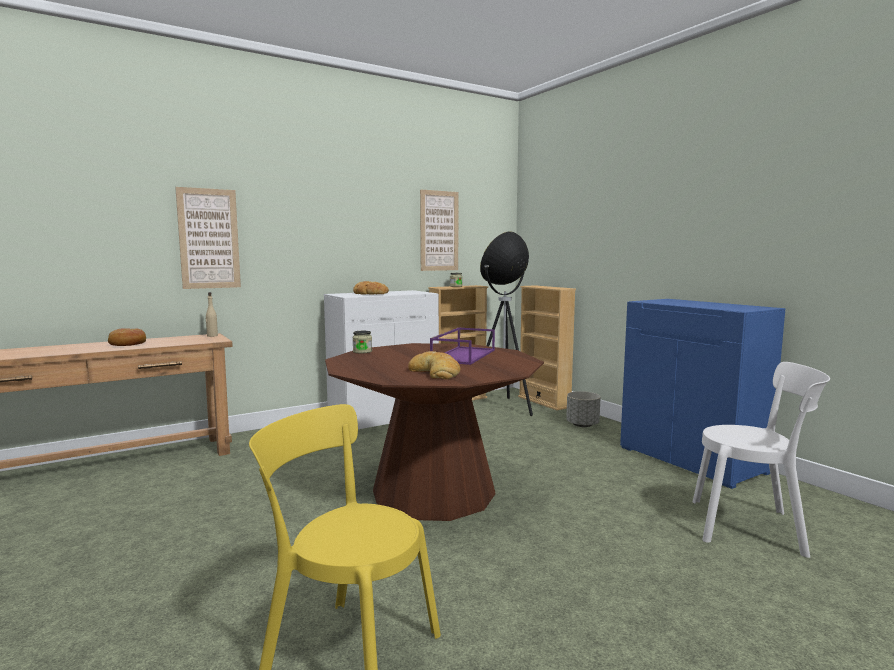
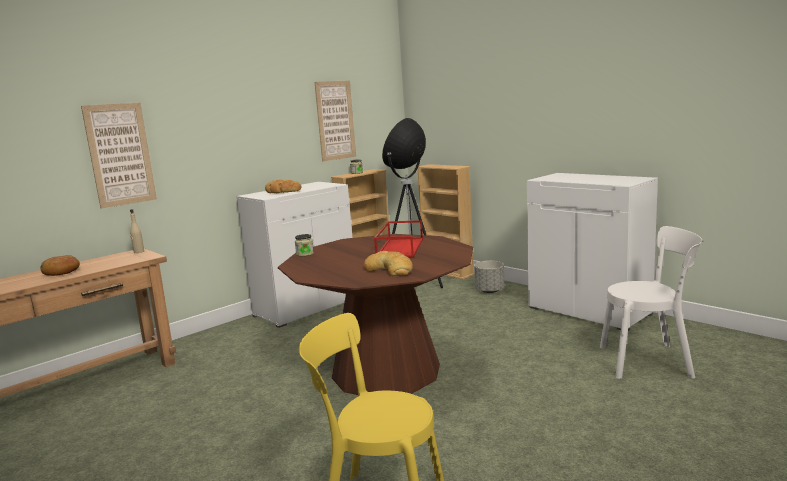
camera: 10 degrees left, 5 degrees up
purple tray [430,328,495,365] -> red tray [374,220,423,258]
blue cabinet [620,299,786,489] -> white cabinet [527,173,658,331]

